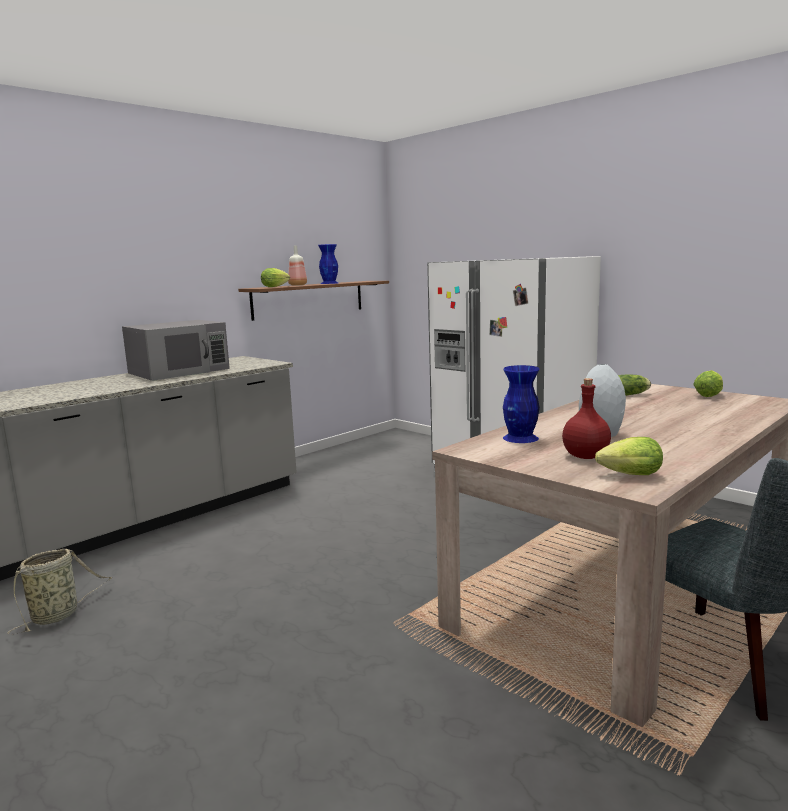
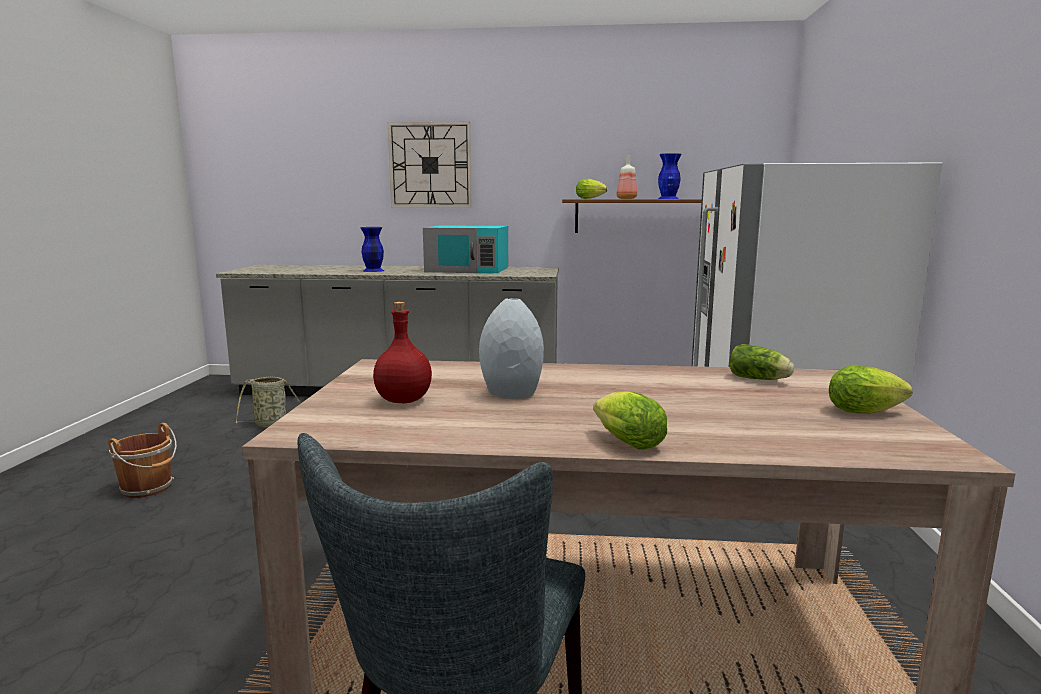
camera: 50 degrees right, 0 degrees up
grey microwave [122,320,230,381] -> turquoise microwave [423,225,508,273]
blue vase [503,365,540,443] -> blue vase moved to [361,227,384,272]
lettuce [595,437,663,475] -> lettuce moved to [593,391,667,449]
none -> brown bucket [108,423,177,498]
none -> wall clock [387,121,472,208]

